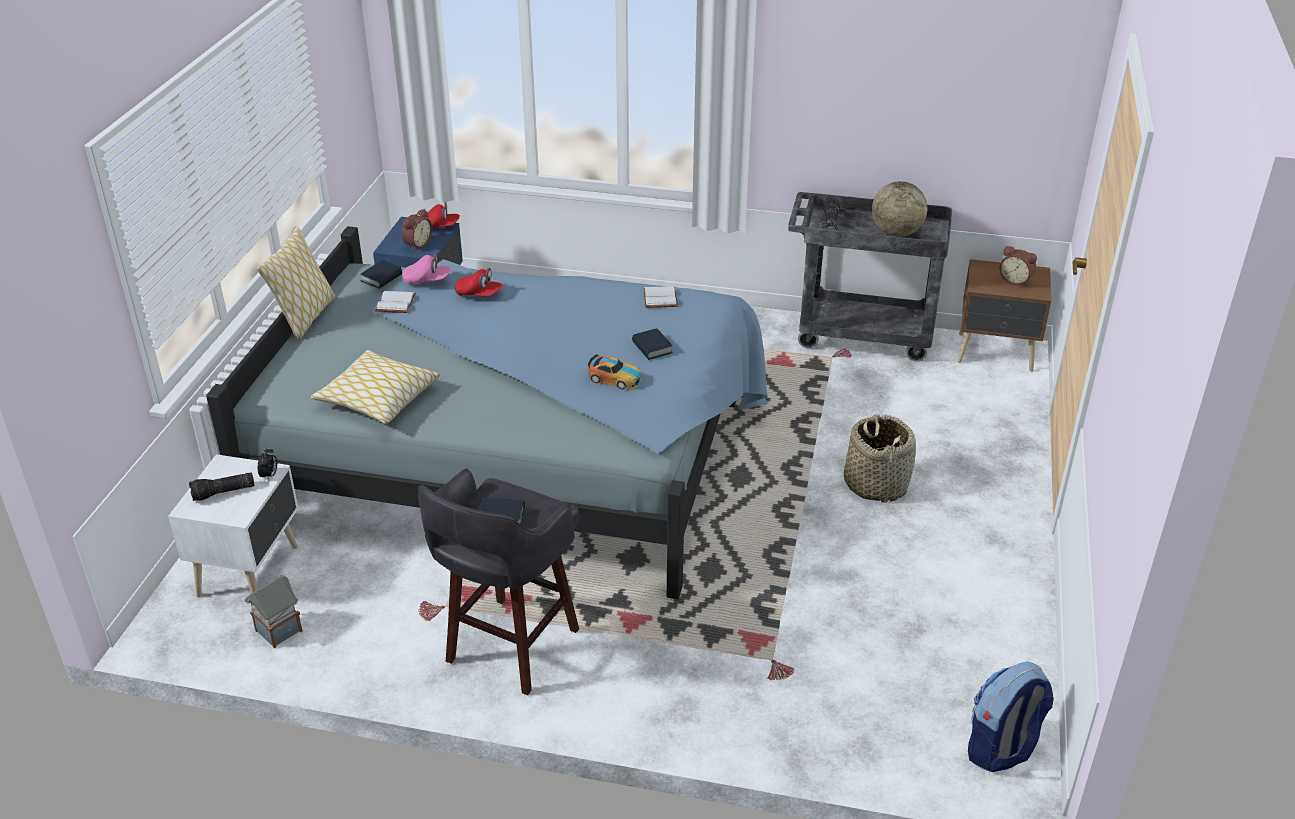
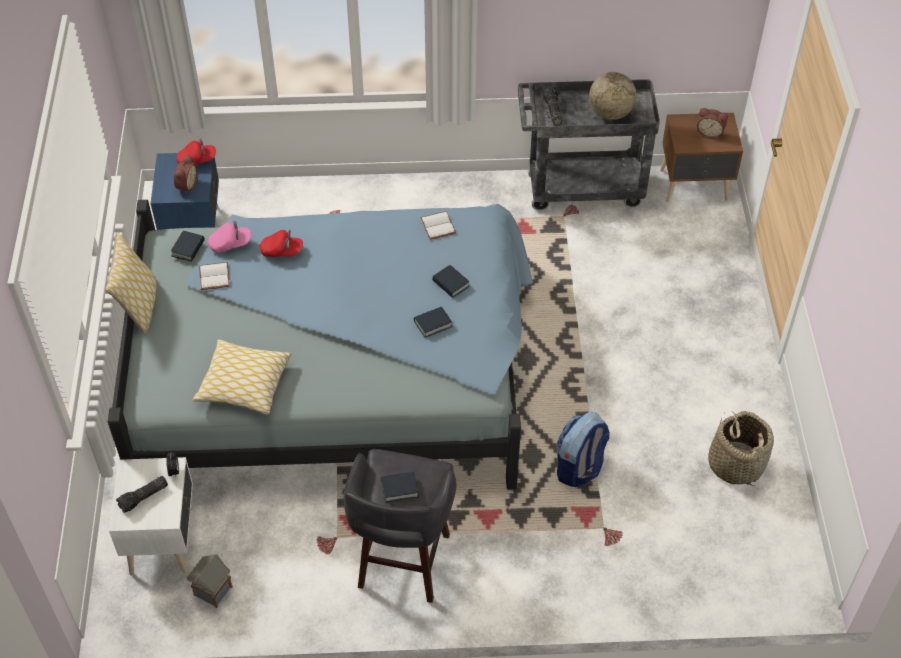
camera: 15 degrees left, 15 degrees up
toy car [588,354,641,390] -> book [414,306,452,338]
basket [844,414,916,503] -> basket moved to [708,411,774,486]
backpack [968,661,1054,772] -> backpack moved to [556,412,610,487]

